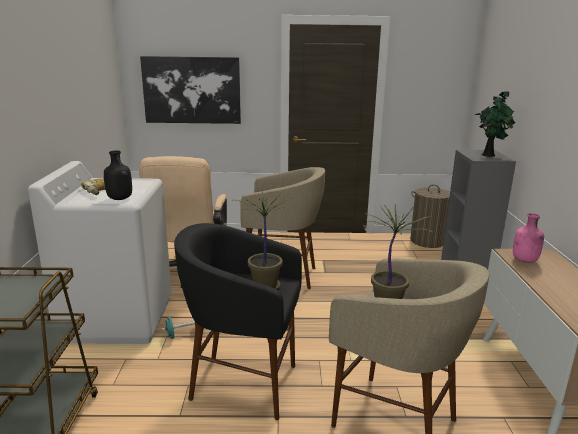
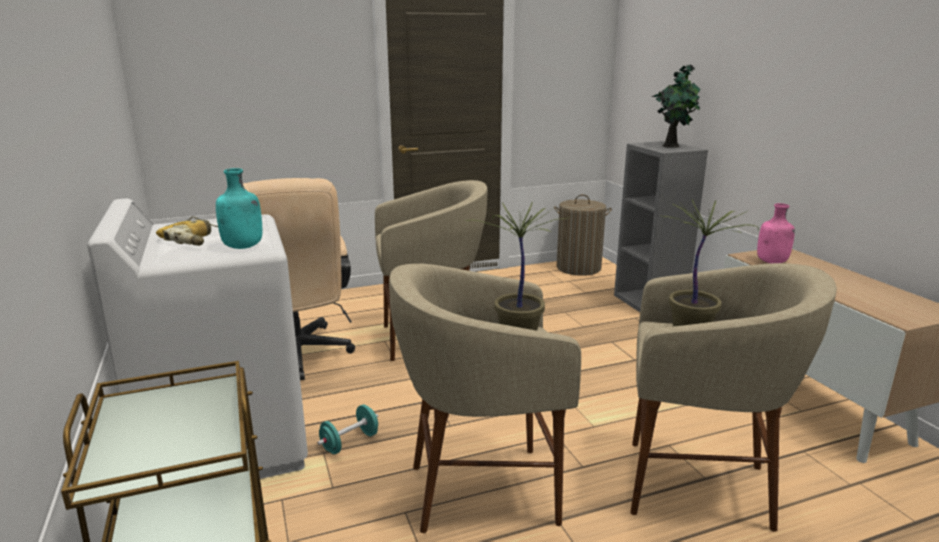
camera: 20 degrees left, 0 degrees up
black bottle [104,151,132,200] -> turquoise bottle [216,168,262,249]
picture [140,56,241,124] -> none
black stool [174,223,302,420] -> beige stool [389,264,581,533]

